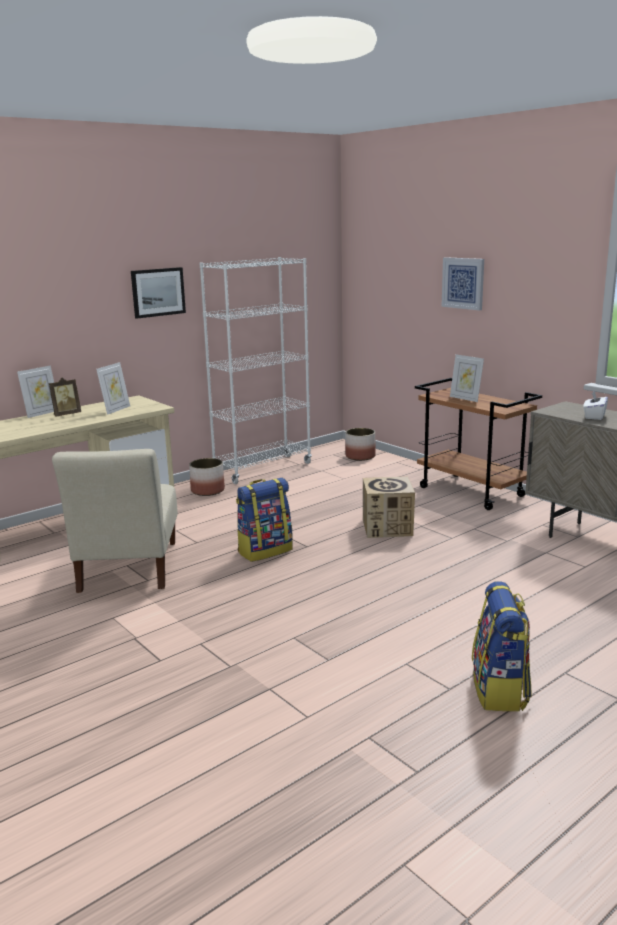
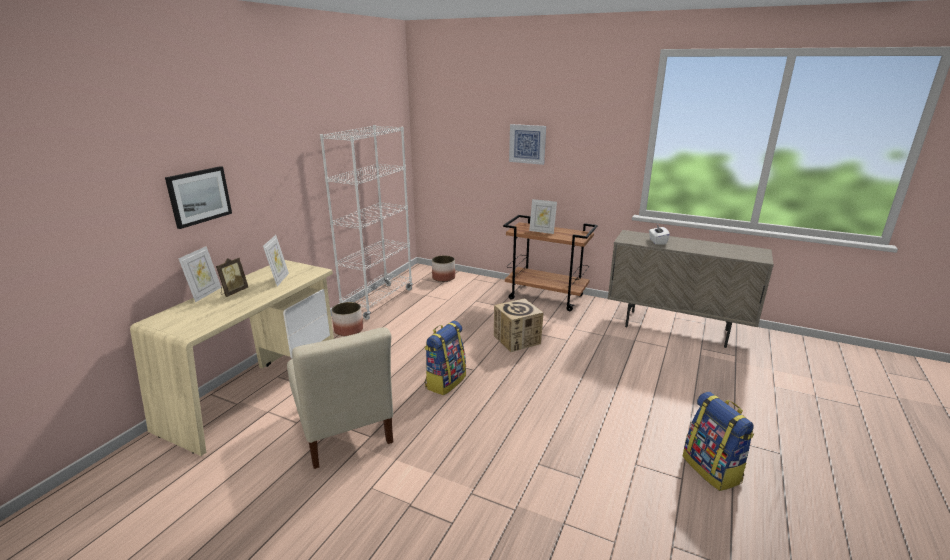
camera: 25 degrees left, 5 degrees up
picture [131,267,186,319] -> picture moved to [165,166,232,229]

